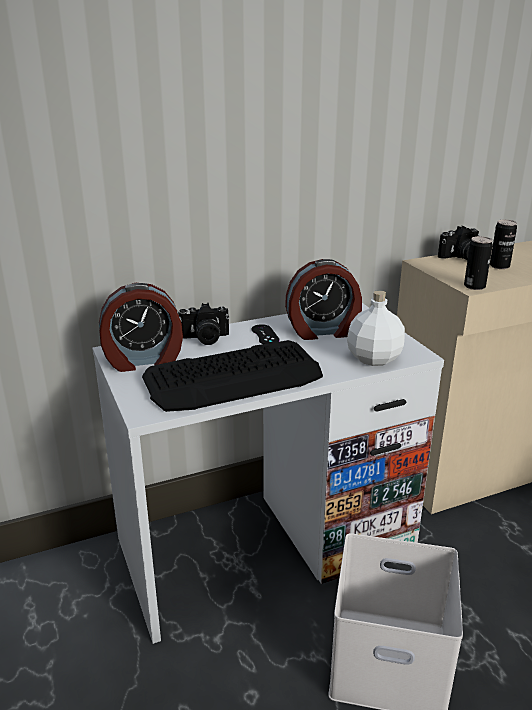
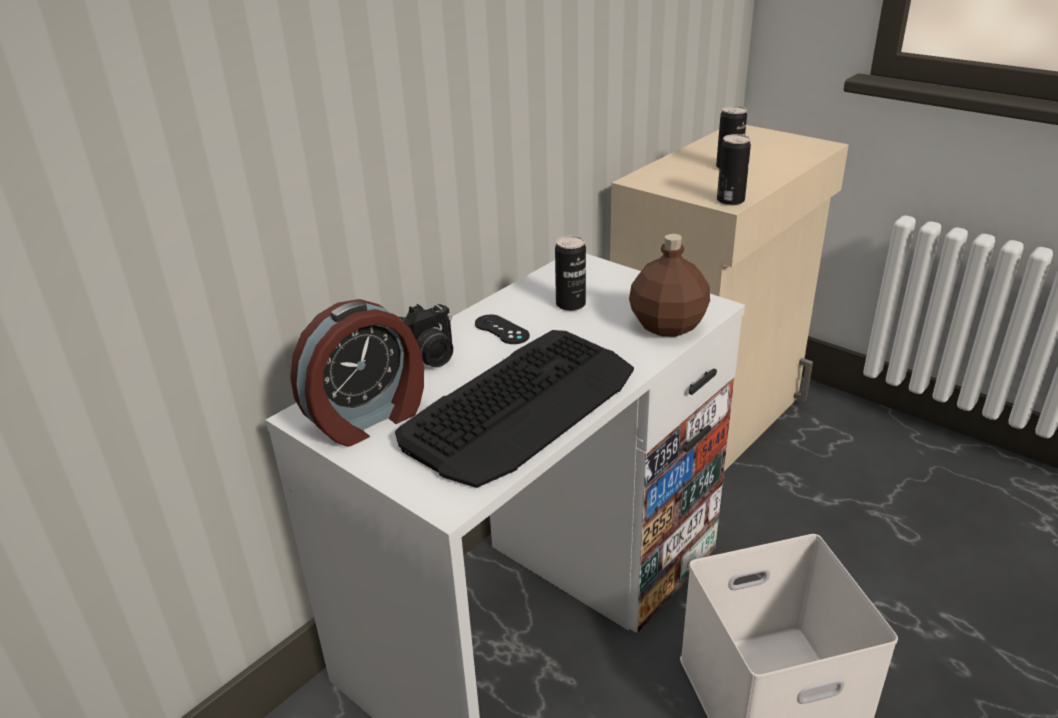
camera: 25 degrees left, 5 degrees up
alarm clock [285,259,362,340] -> can [555,236,586,311]
white bottle [347,290,405,366] -> brown bottle [629,234,710,337]
camera [438,226,480,260] -> none

